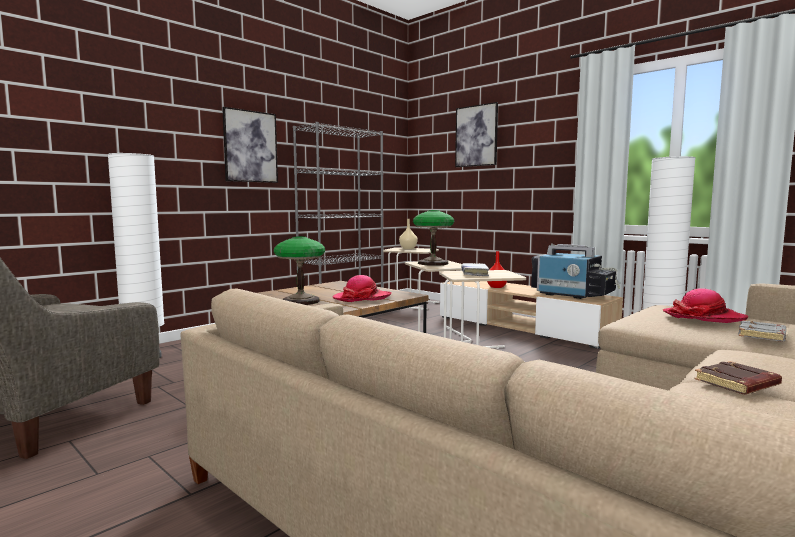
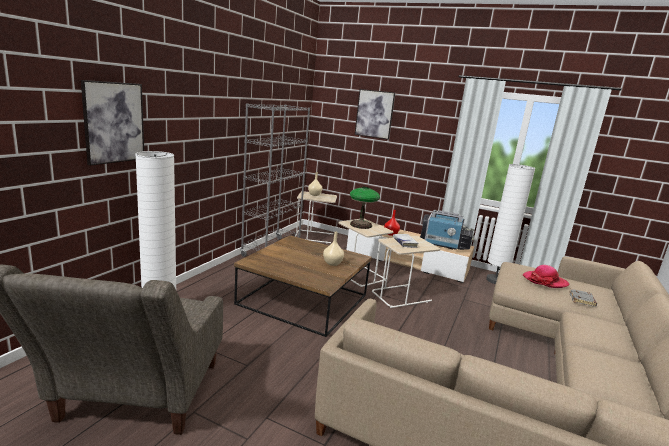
camera: 20 degrees left, 10 degrees up
picture [222,107,278,183] -> picture moved to [81,80,144,166]
table lamp [274,236,325,305] -> none
hat [333,275,392,302] -> beige vase [323,231,344,266]
brown book [695,361,782,394] -> none

